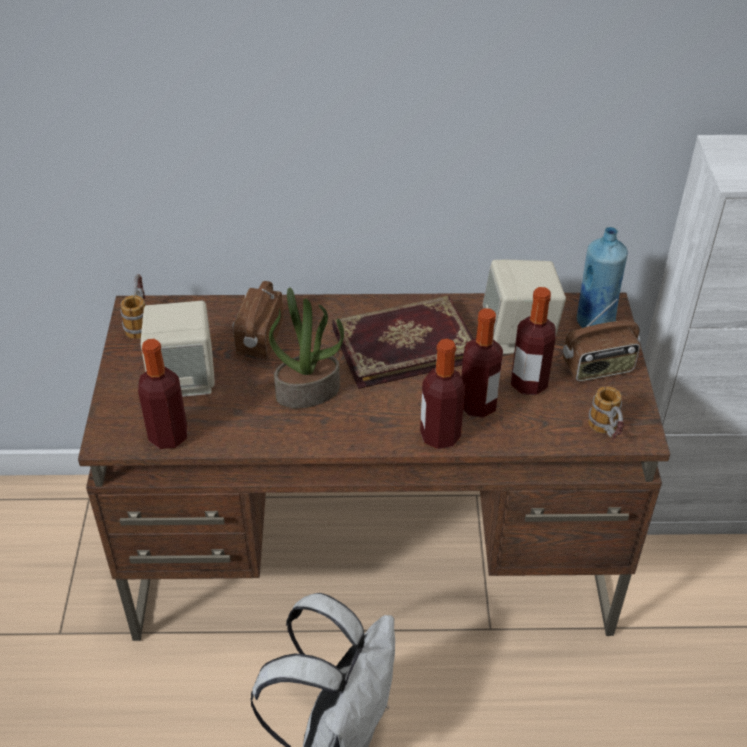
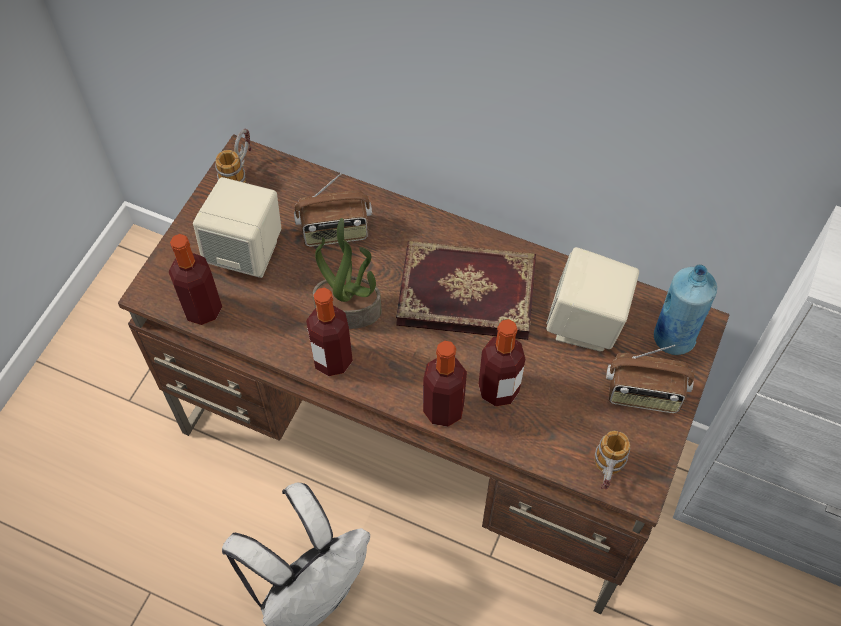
camera: 25 degrees right, 15 degrees up
radio [233,281,283,358] -> radio turned 135 degrees counterclockwise [294,173,372,247]
bottle [511,287,556,395] -> bottle moved to [306,288,353,376]

